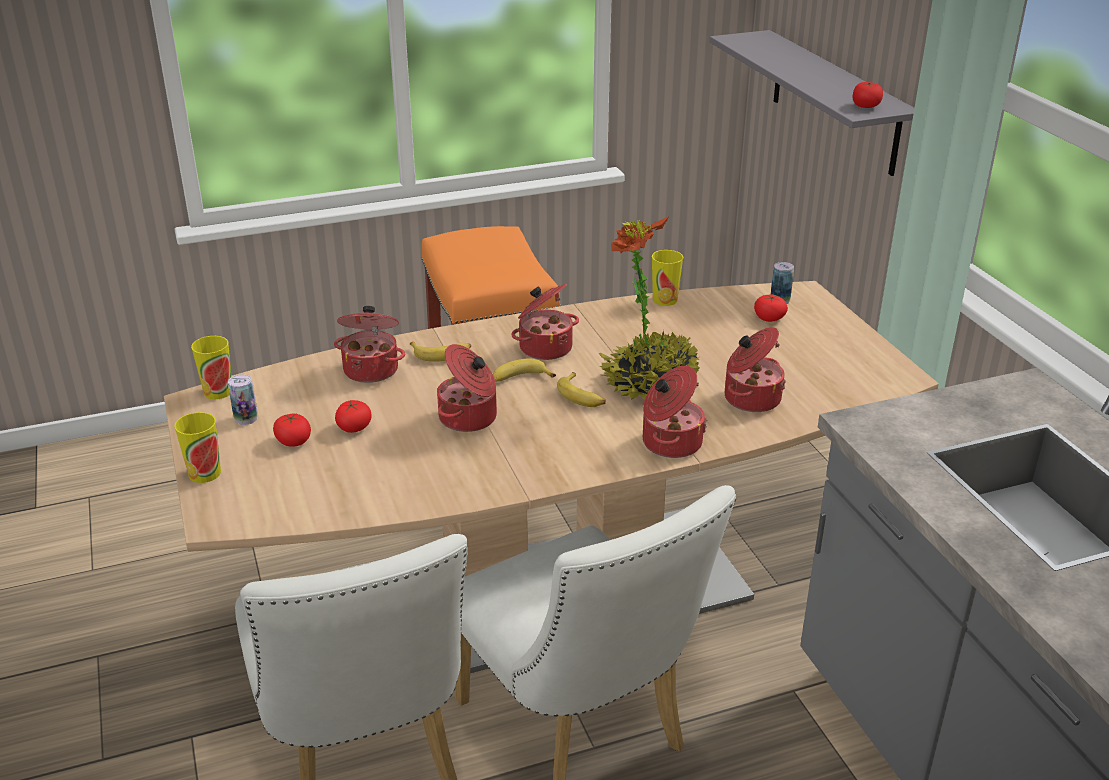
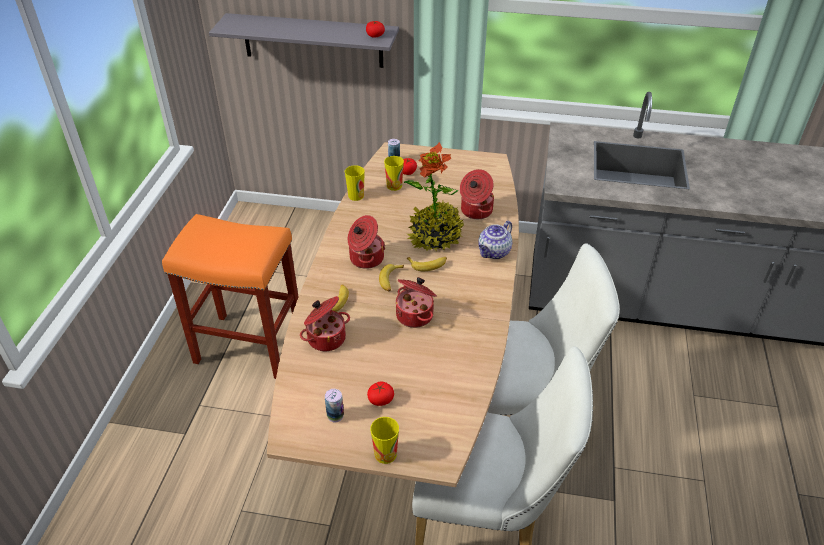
camera: 60 degrees left, 10 degrees up
cup [191,336,232,400] -> cup moved to [384,156,404,191]
tomato [335,400,372,433] -> none
cooking pot [643,366,707,458] -> teapot [478,221,512,259]

